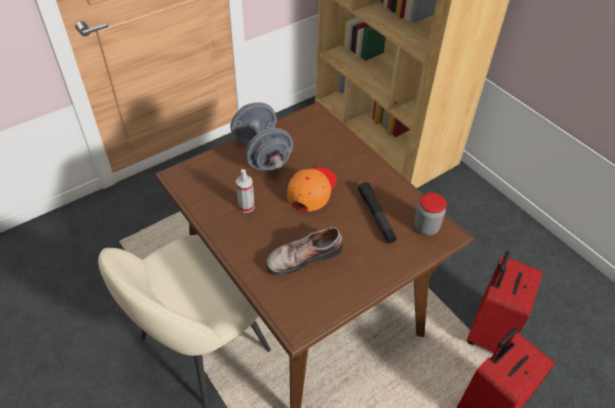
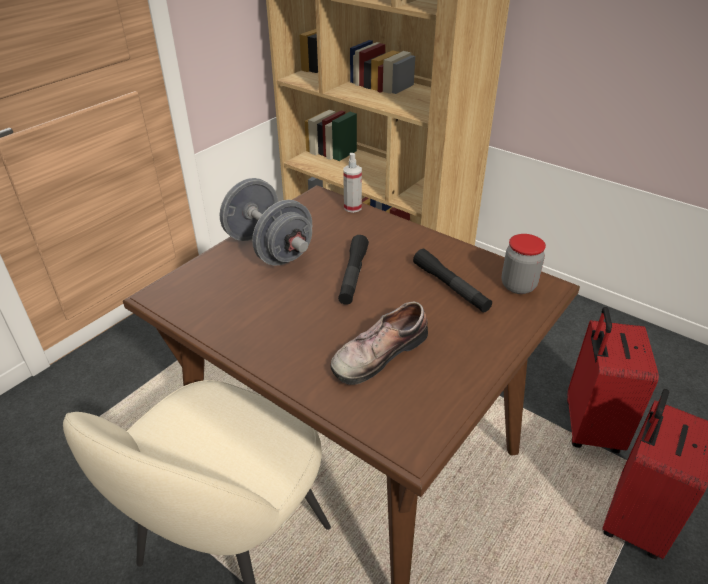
camera: 15 degrees left, 10 degrees down
spray bottle [236,169,255,213] -> spray bottle moved to [343,153,362,213]
orange cap [287,167,337,211] -> black flashlight [338,235,369,305]

